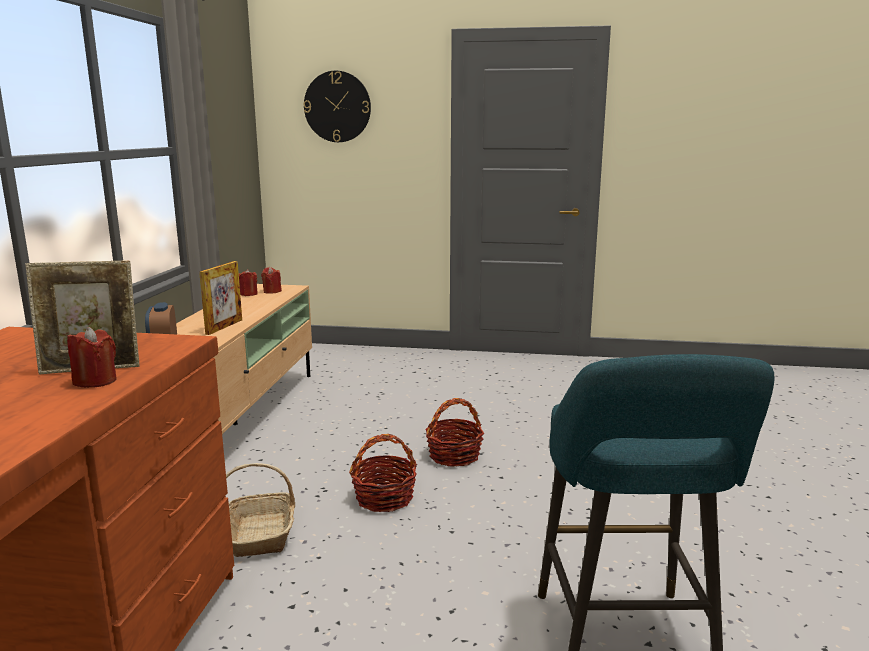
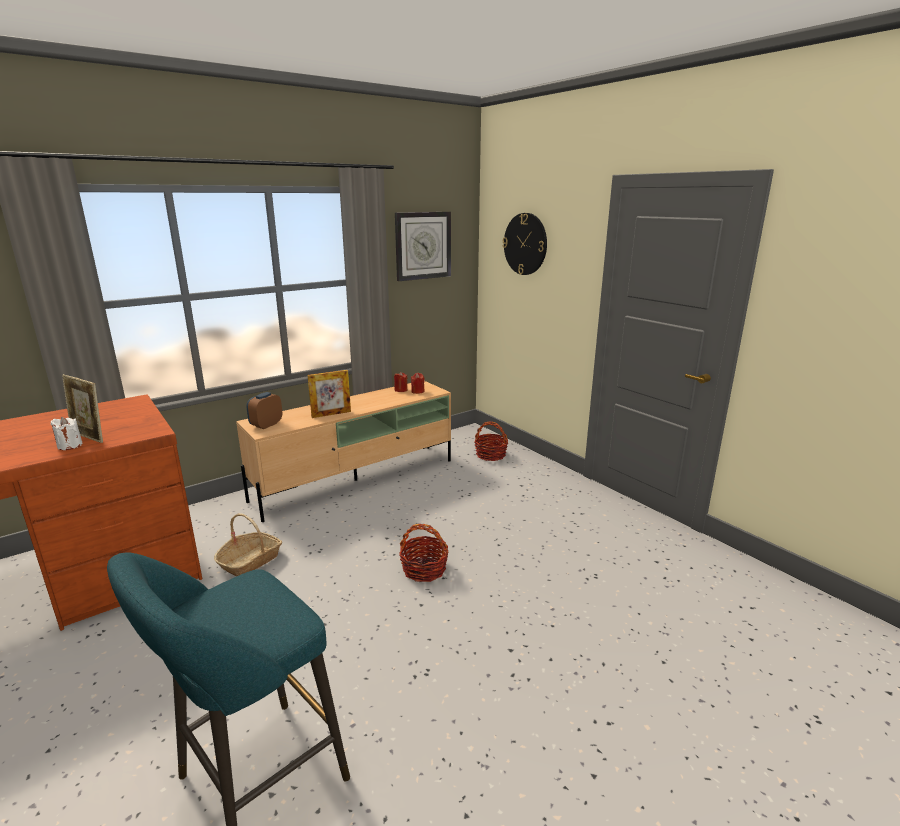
camera: 45 degrees right, 5 degrees up
red candle [67,327,117,388] -> white candle [51,417,83,450]
basket [349,434,417,512] -> basket moved to [474,422,508,461]
none -> wall clock [395,212,451,281]

